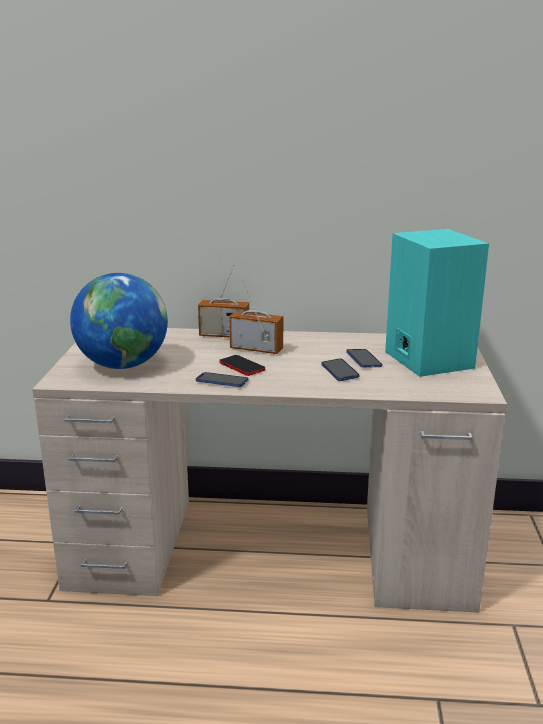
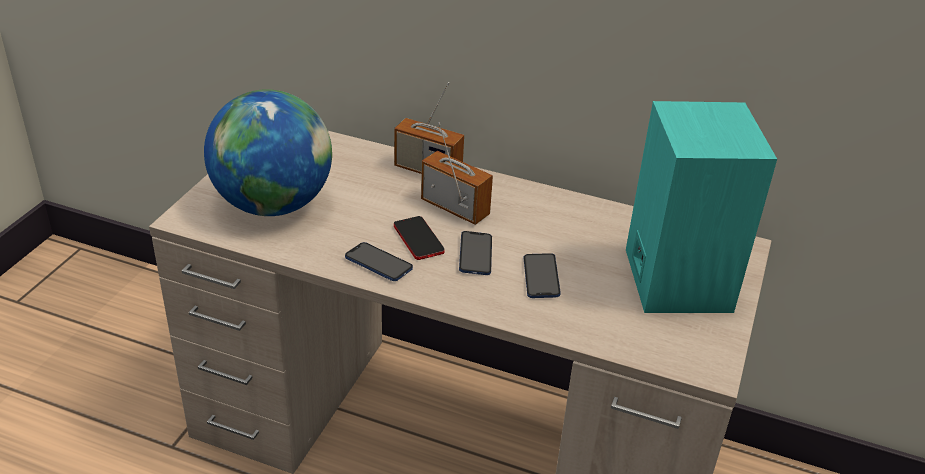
camera: 15 degrees right, 15 degrees up
phone [346,349,382,368] -> phone moved to [459,231,492,275]

